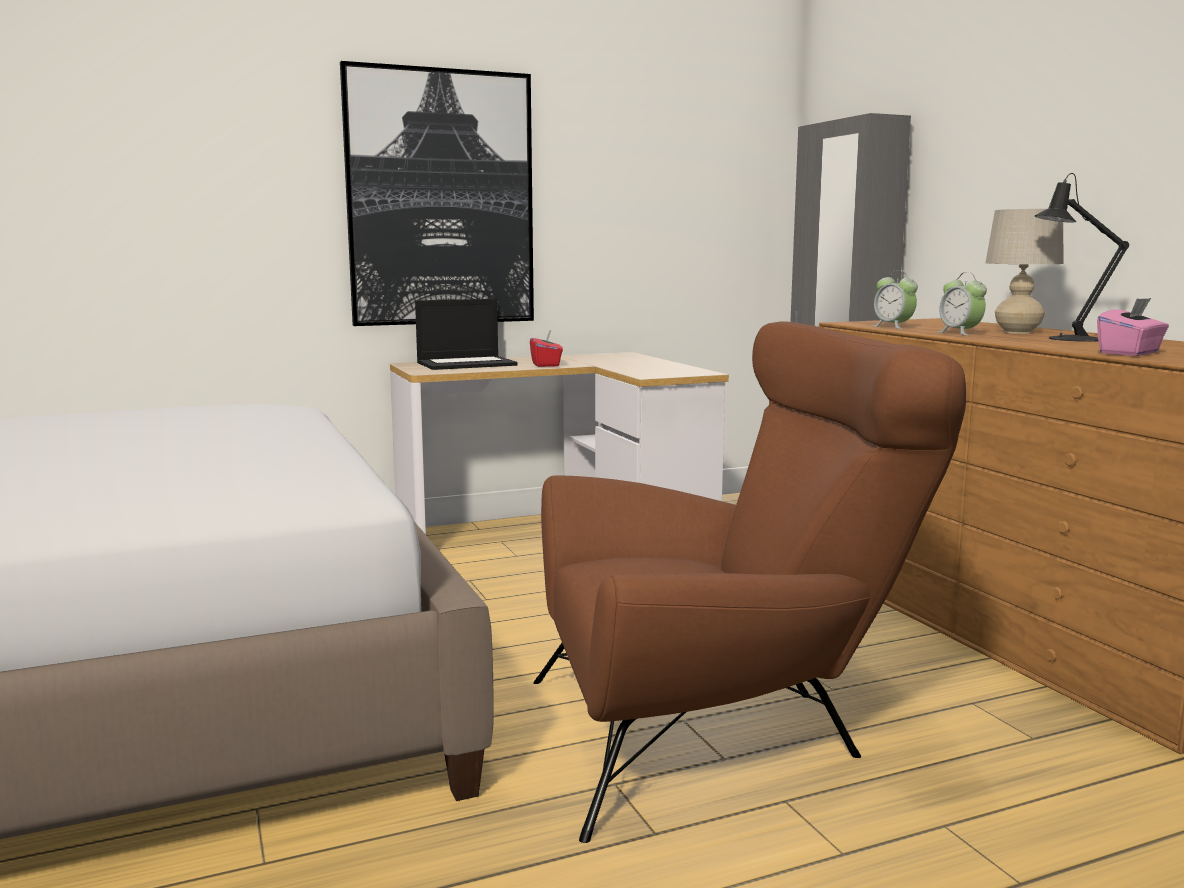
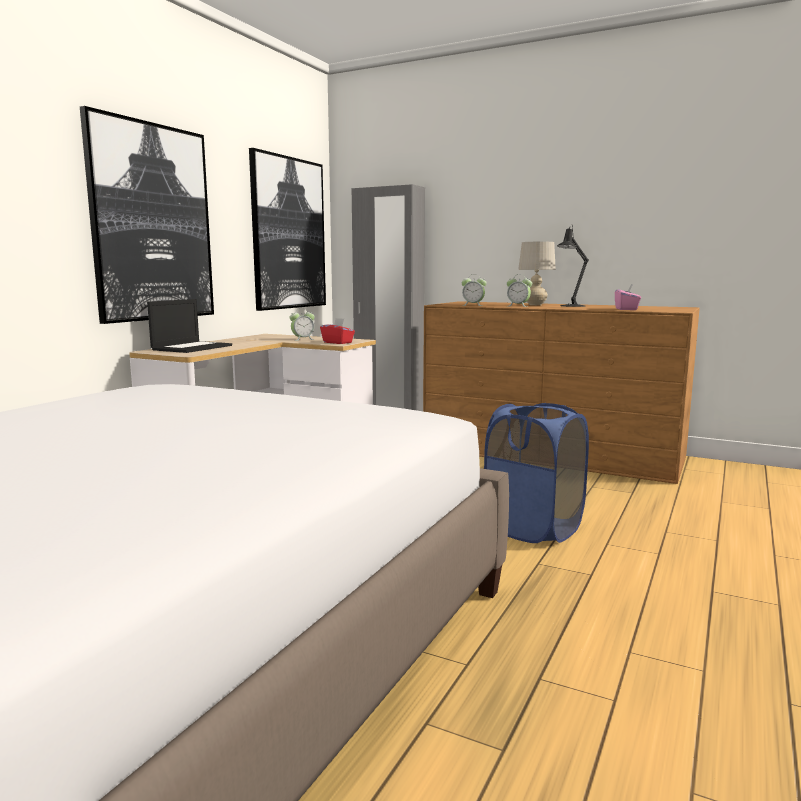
camera: 40 degrees left, 0 degrees up
red tissue box [530,330,563,367] -> red tissue box moved to [320,318,355,344]
brown armchair [533,321,966,843] -> blue laundry basket [484,403,589,543]
none -> picture [249,148,326,311]
none -> alarm clock [290,308,315,341]

